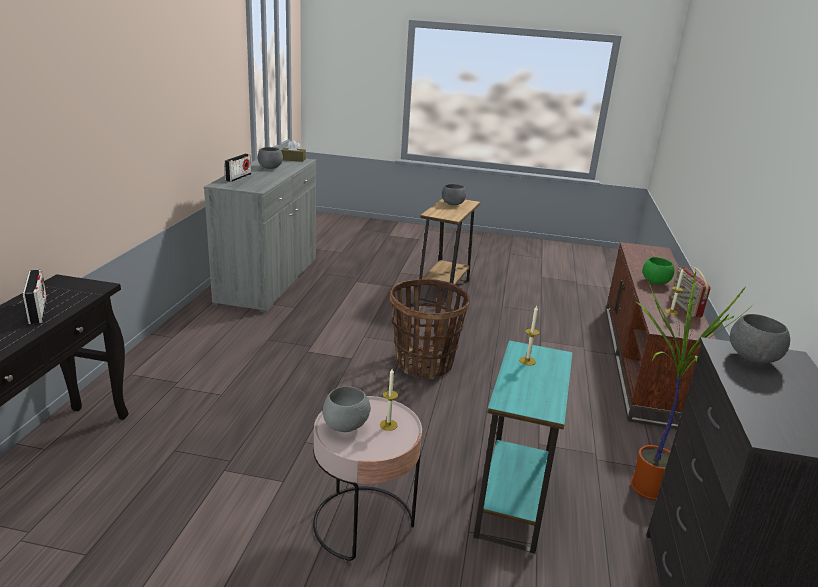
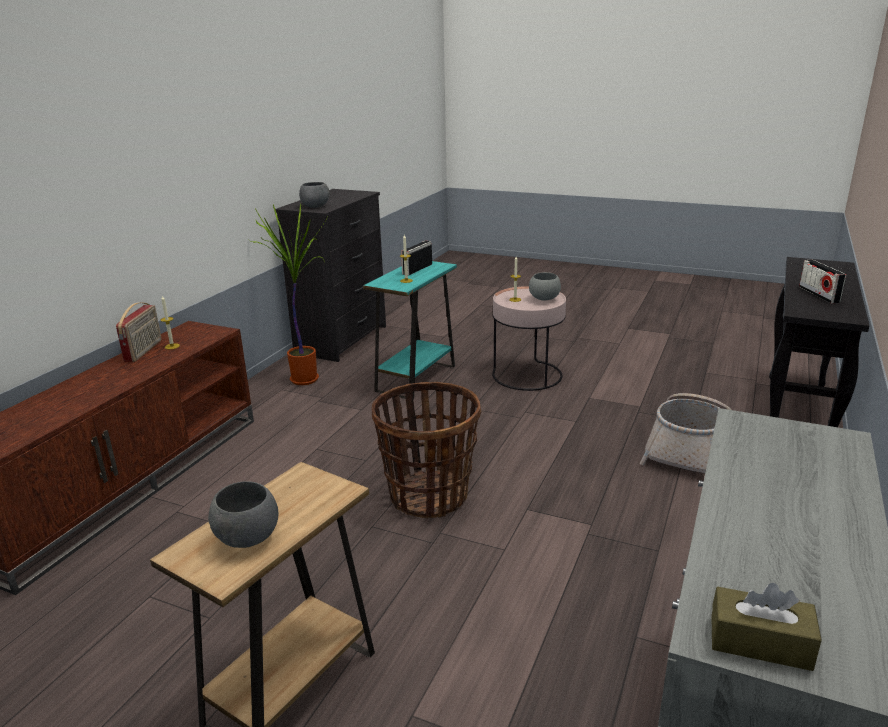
camera: 165 degrees left, 0 degrees up
radio [224,154,251,182] -> radio moved to [401,241,432,275]
grey bowl [258,147,283,169] -> none
green bowl [642,257,675,284] -> none
none -> basket [640,393,731,473]

